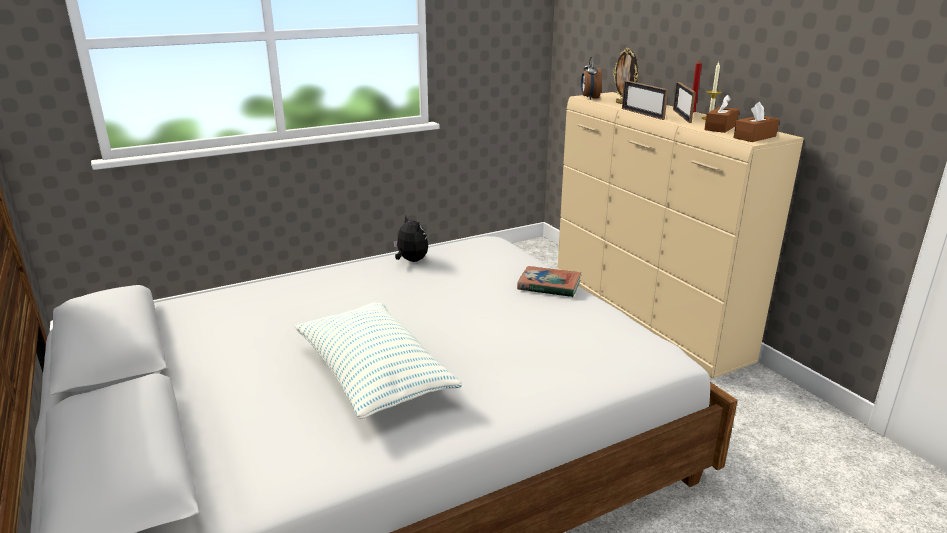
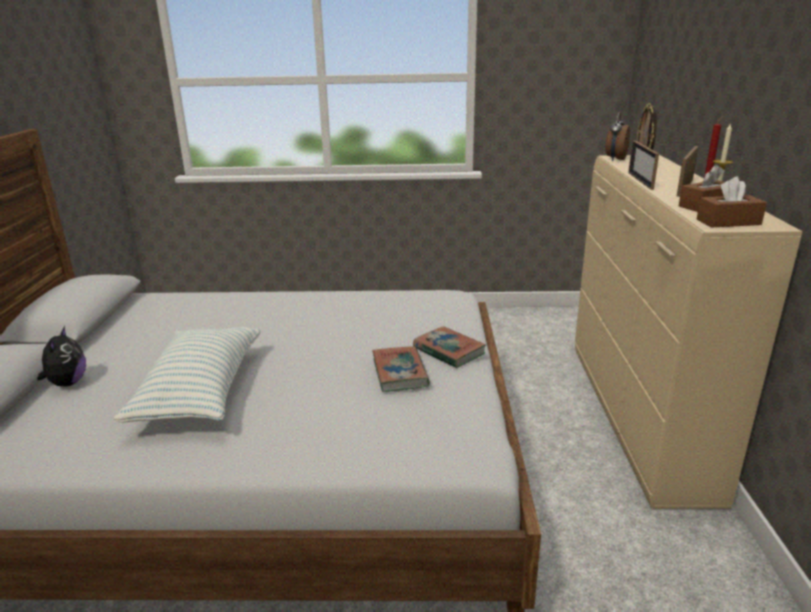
camera: 30 degrees right, 0 degrees up
plush toy [393,215,428,262] -> plush toy moved to [37,326,86,387]
none -> book [372,346,430,392]

